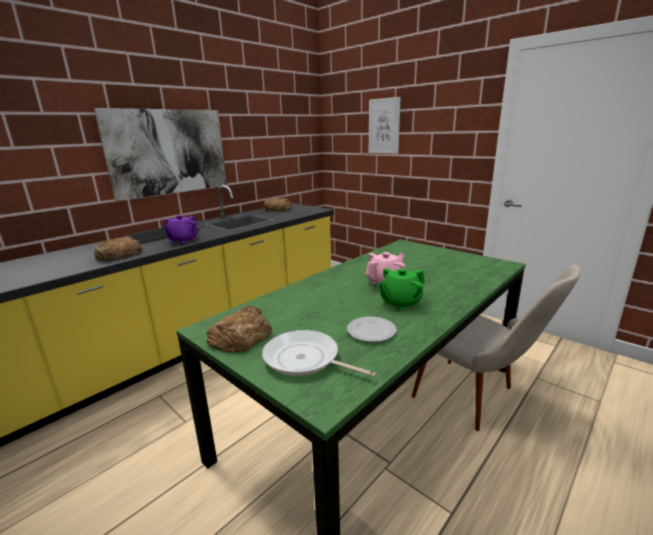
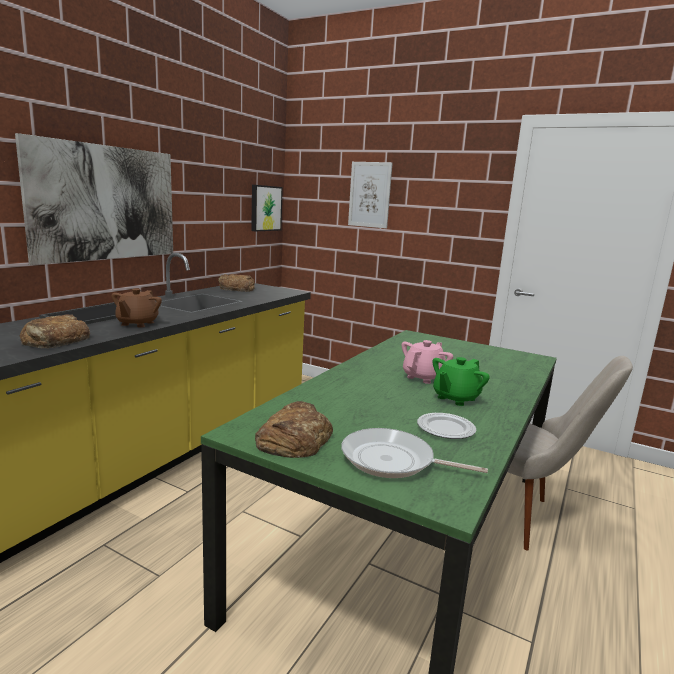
camera: 15 degrees left, 5 degrees down
purple teapot [163,215,198,244] -> brown teapot [111,288,162,328]
none -> picture [251,185,283,232]

